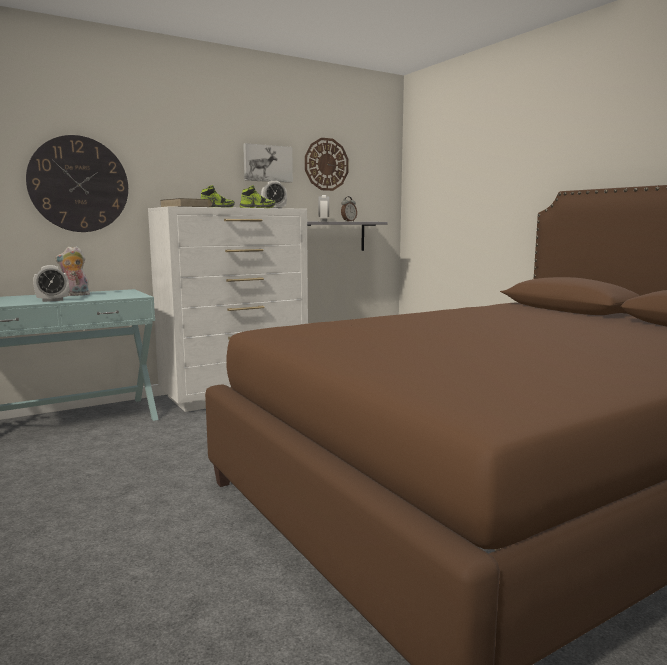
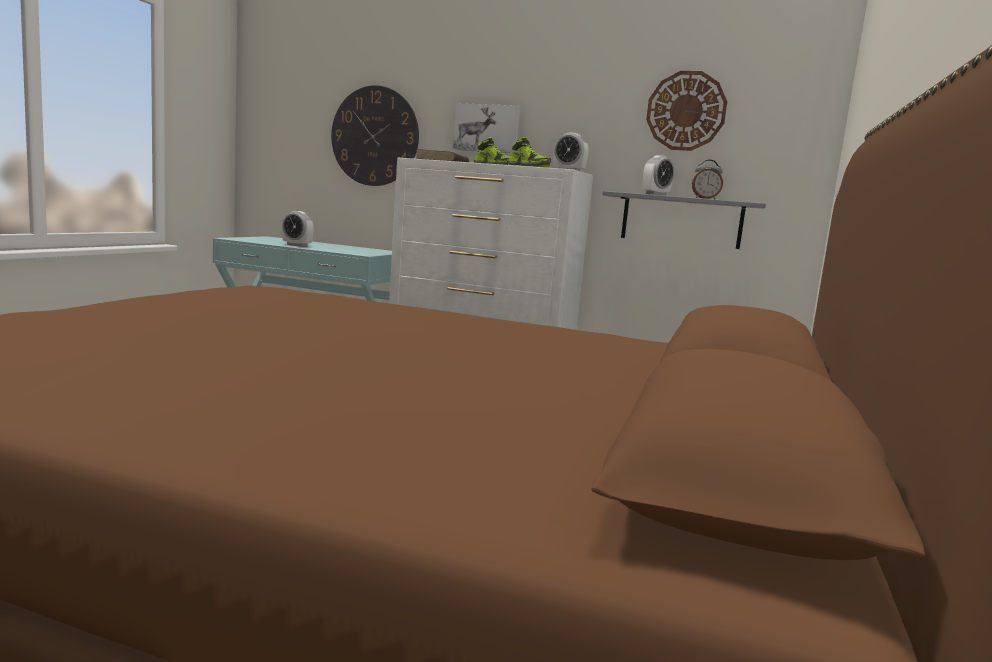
camera: 50 degrees right, 0 degrees up
plush toy [55,246,91,296] -> none
picture [243,143,293,183] -> picture moved to [453,103,521,153]

